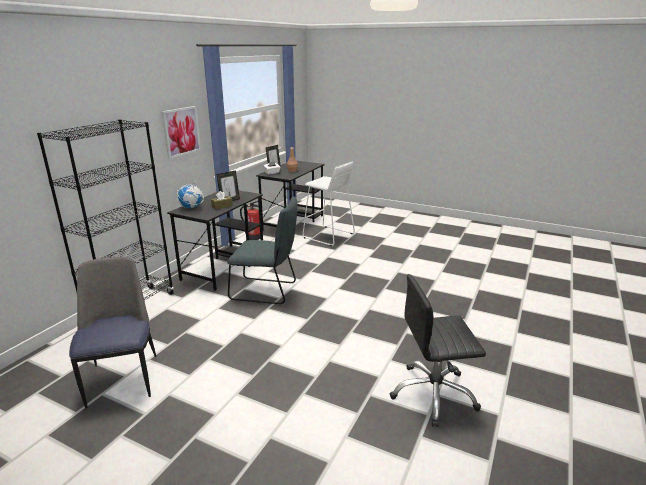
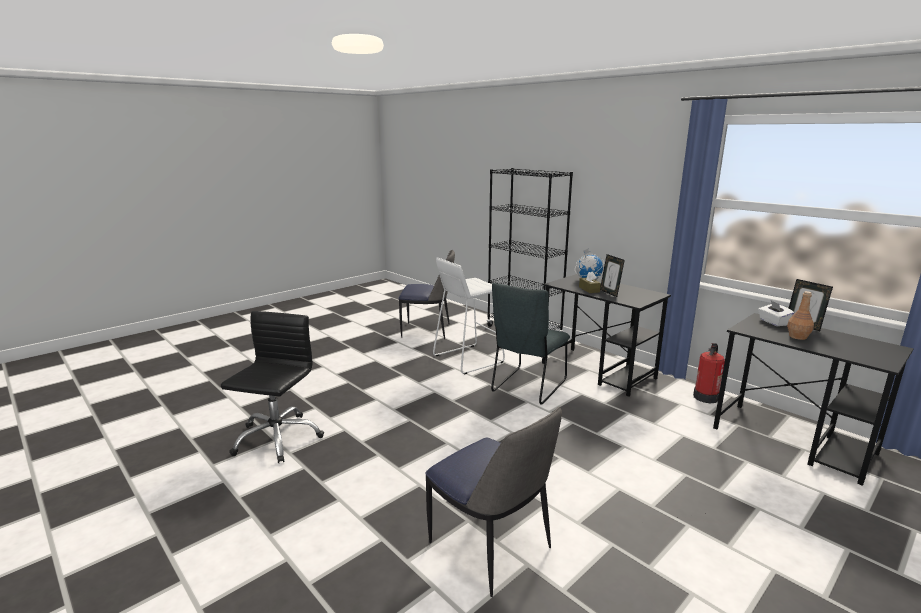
camera: 110 degrees right, 5 degrees down
picture [162,106,201,159] -> none
white stool [303,162,355,246] -> white stool moved to [433,258,505,374]
none -> chair [426,406,562,597]

